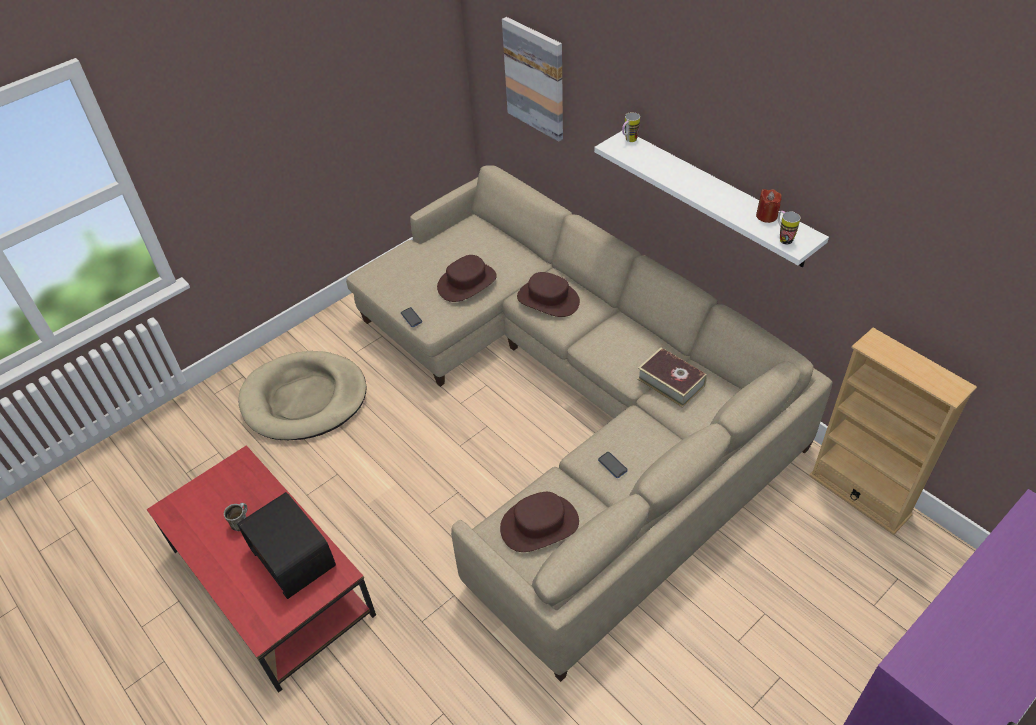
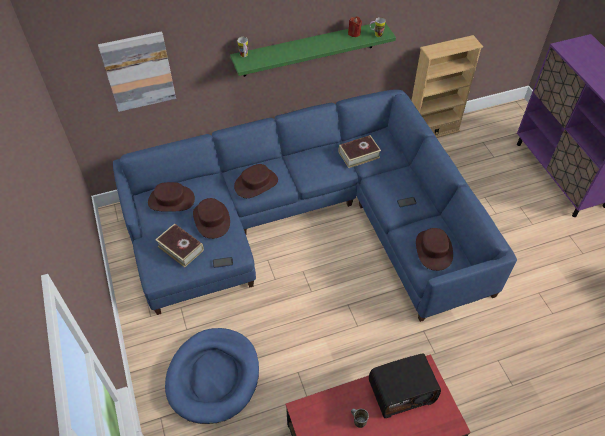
camera: 70 degrees left, 5 degrees up
beige dog bed [238,351,367,440] -> blue dog bed [165,328,259,424]
beige sofa [346,165,833,682] -> blue sofa [113,89,517,322]
white shelf [594,130,829,267] -> green shelf [230,23,396,77]
none -> brown hat [148,182,195,212]
none -> book [155,223,204,267]

